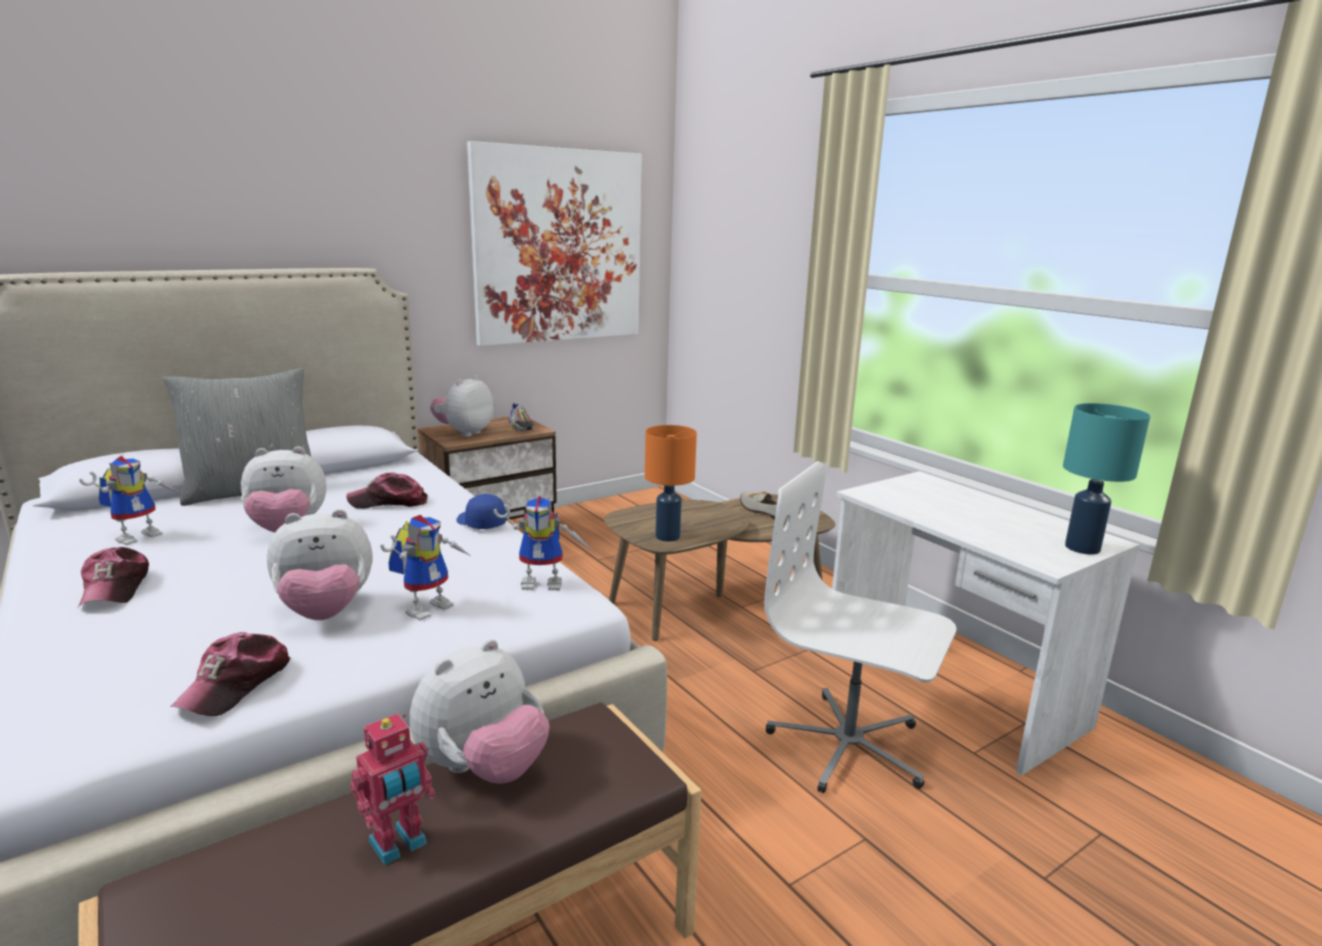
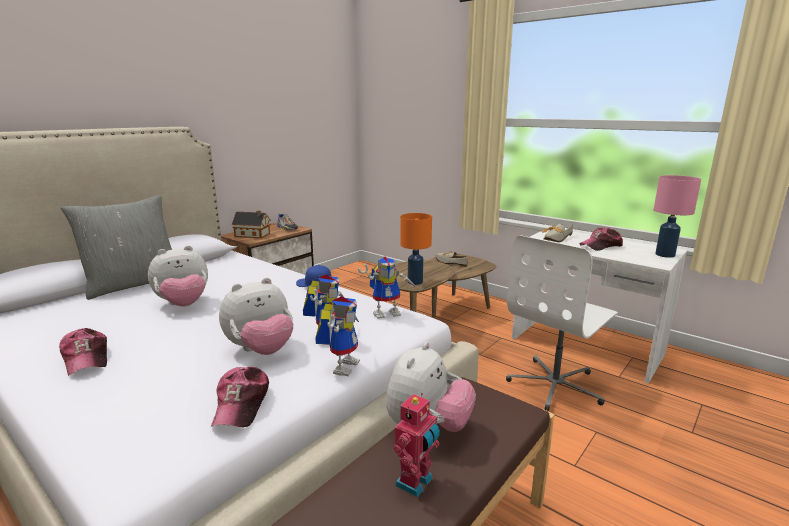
camera: 15 degrees left, 0 degrees up
toy robot [79,456,180,545] -> toy robot moved to [315,297,360,376]
cap [346,473,428,509] -> cap moved to [580,227,623,251]
plush toy [430,375,494,437] -> toy house [232,211,271,238]
picture [467,141,642,346] -> none
white office chair [764,461,956,793] -> white office chair turned 60 degrees counterclockwise [506,235,618,411]
turquoise table lamp [1063,403,1150,555] -> pink table lamp [654,175,701,258]
none -> shoe [542,222,573,242]

